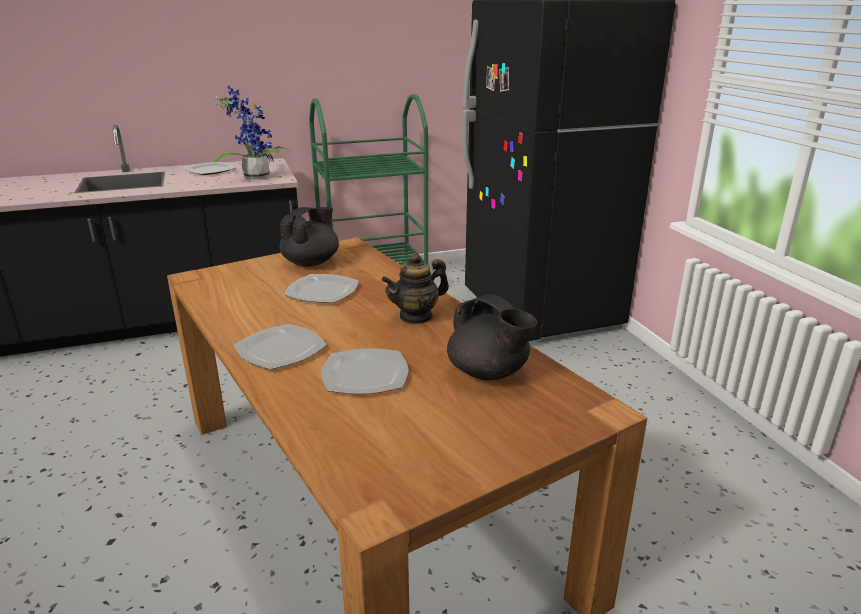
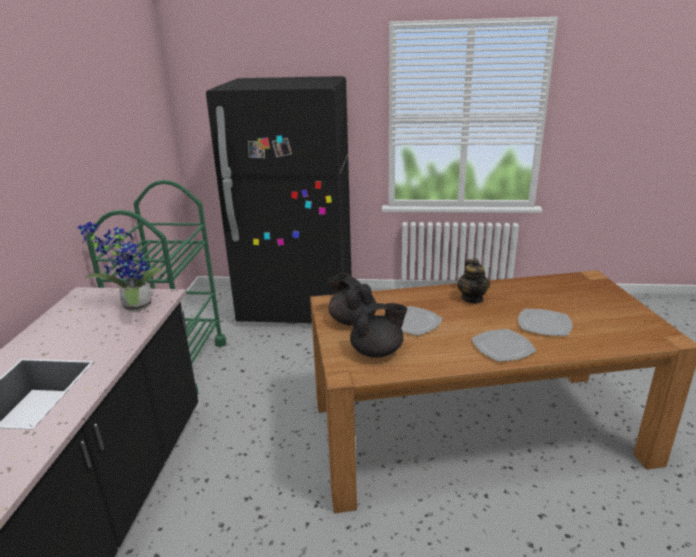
camera: 65 degrees left, 0 degrees up
plate [185,162,235,175] -> none
black teapot [447,294,537,381] -> black teapot moved to [350,303,407,358]

